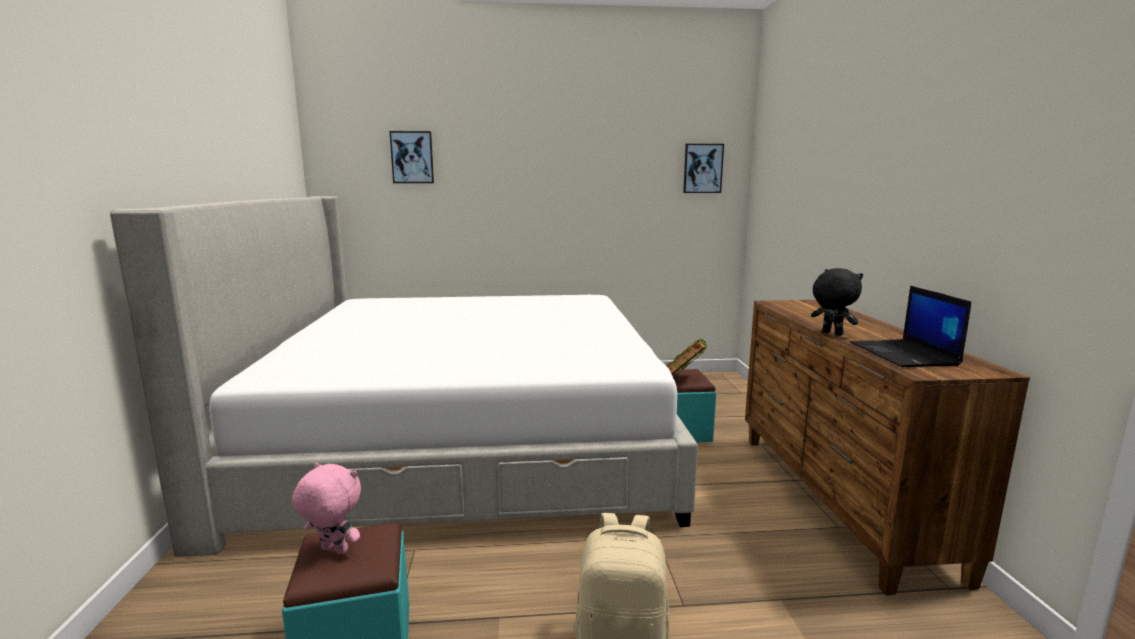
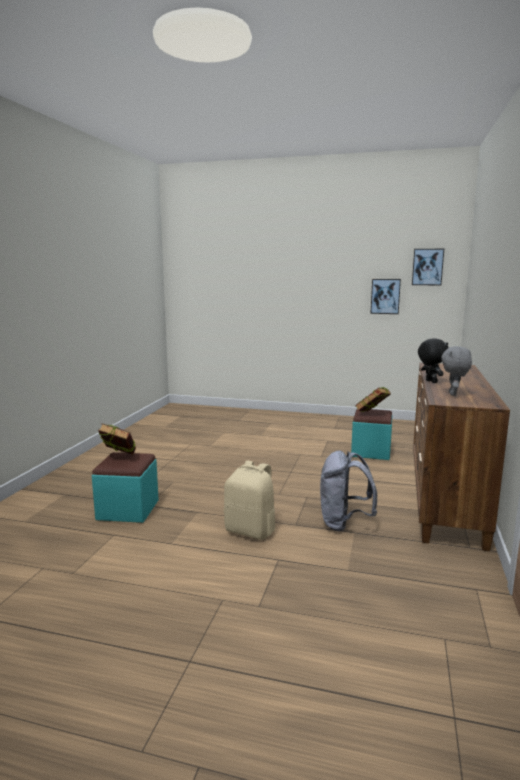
camera: 20 degrees right, 0 degrees up
bed [110,196,698,557] -> none
pink plush toy [292,463,361,554] -> book [98,423,136,455]
picture [390,131,434,183] -> picture moved to [370,279,401,314]
laptop [850,286,971,367] -> grey plush toy [441,346,472,396]
none -> grey backpack [320,451,377,531]

